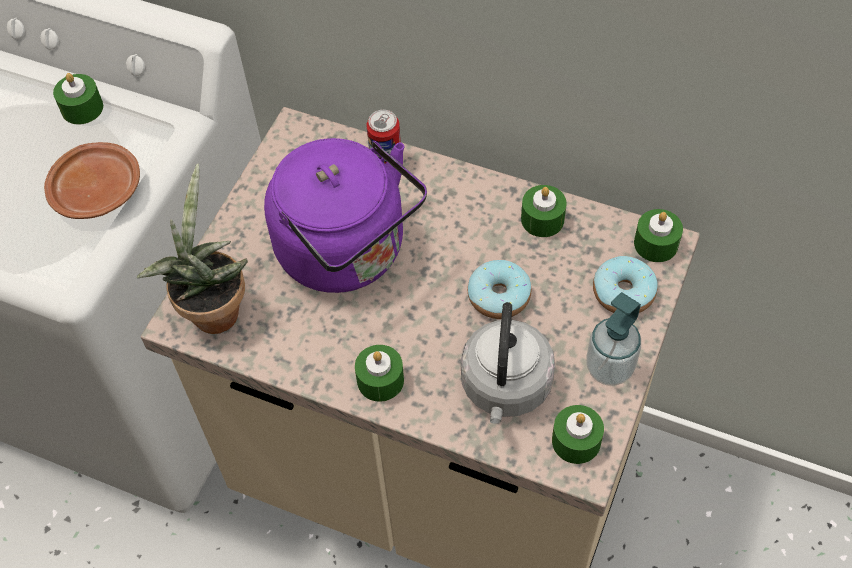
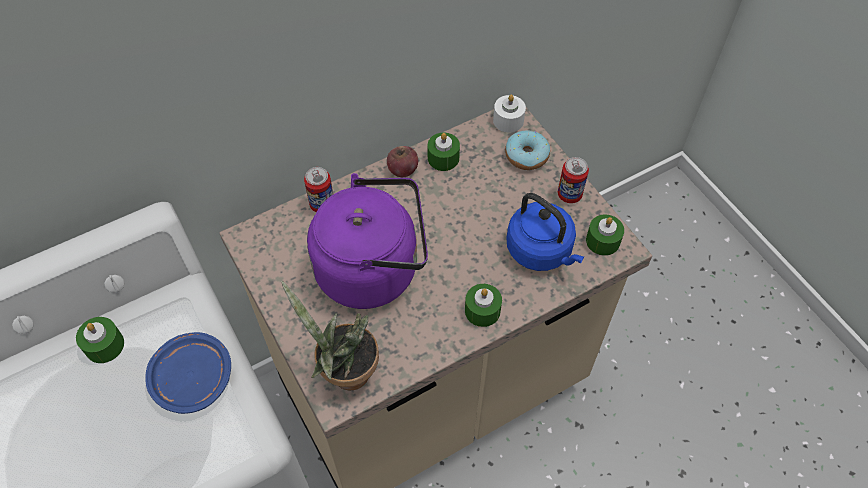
camera: 55 degrees left, 0 degrees up
brown plate [44,142,140,219] -> blue plate [145,332,231,414]
grey kettle [461,302,555,423] -> blue kettle [506,193,584,271]
donut [468,260,531,319] -> none
soap dispenser [586,292,641,386] -> can [558,157,589,203]
green candle [634,209,683,262] -> white candle [493,95,526,132]
none -> apple [387,146,418,177]

